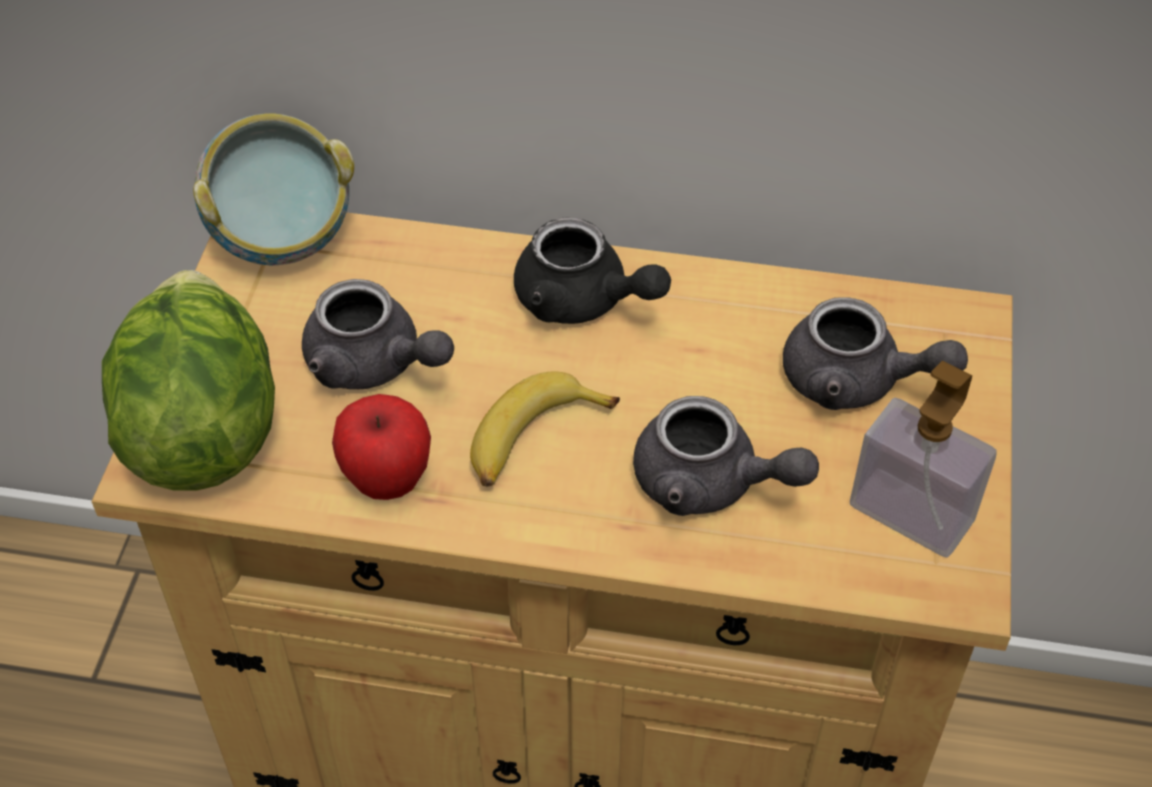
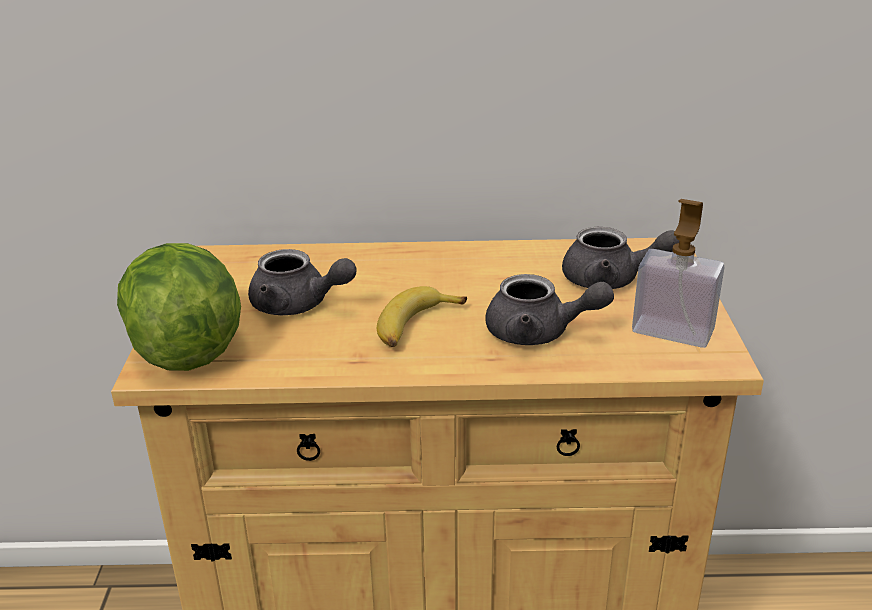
camera: 10 degrees left, 20 degrees down
bowl [193,113,354,265] -> none
apple [332,394,431,500] -> none
black teapot [514,217,671,324] -> none

